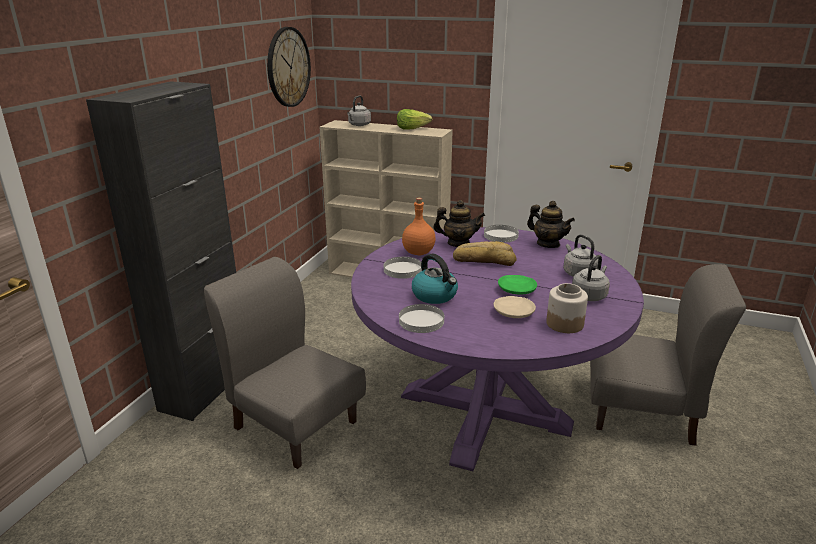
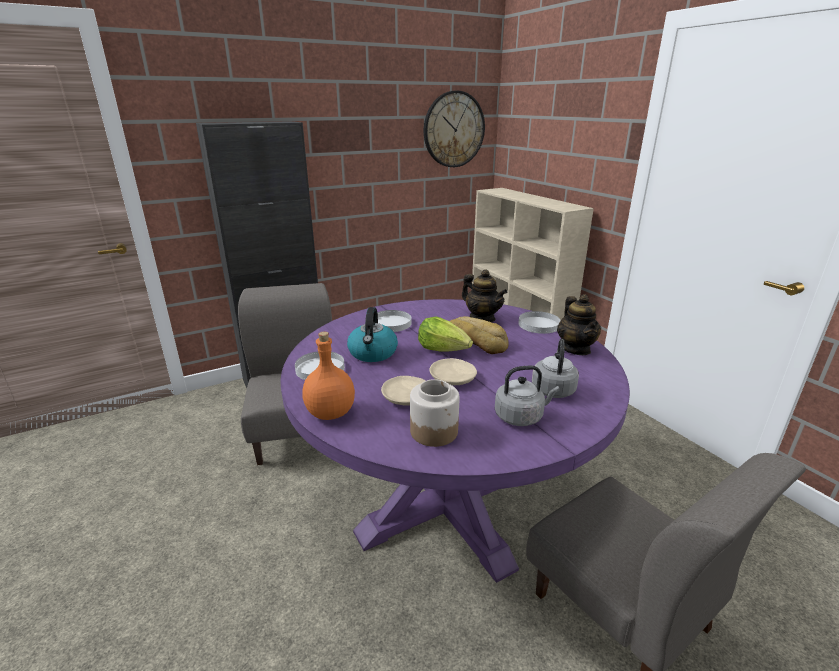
camera: 40 degrees right, 0 degrees up
grey kettle [347,96,371,126] -> none
lettuce [397,109,432,130] -> lettuce moved to [418,316,473,352]
orange bottle [402,198,436,255] -> orange bottle moved to [302,331,355,420]
green plate [498,275,537,294] -> beige plate [429,358,477,385]

